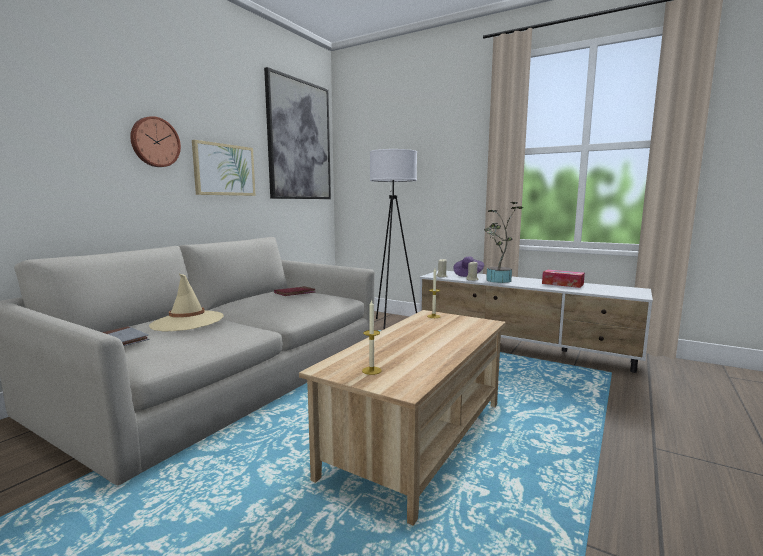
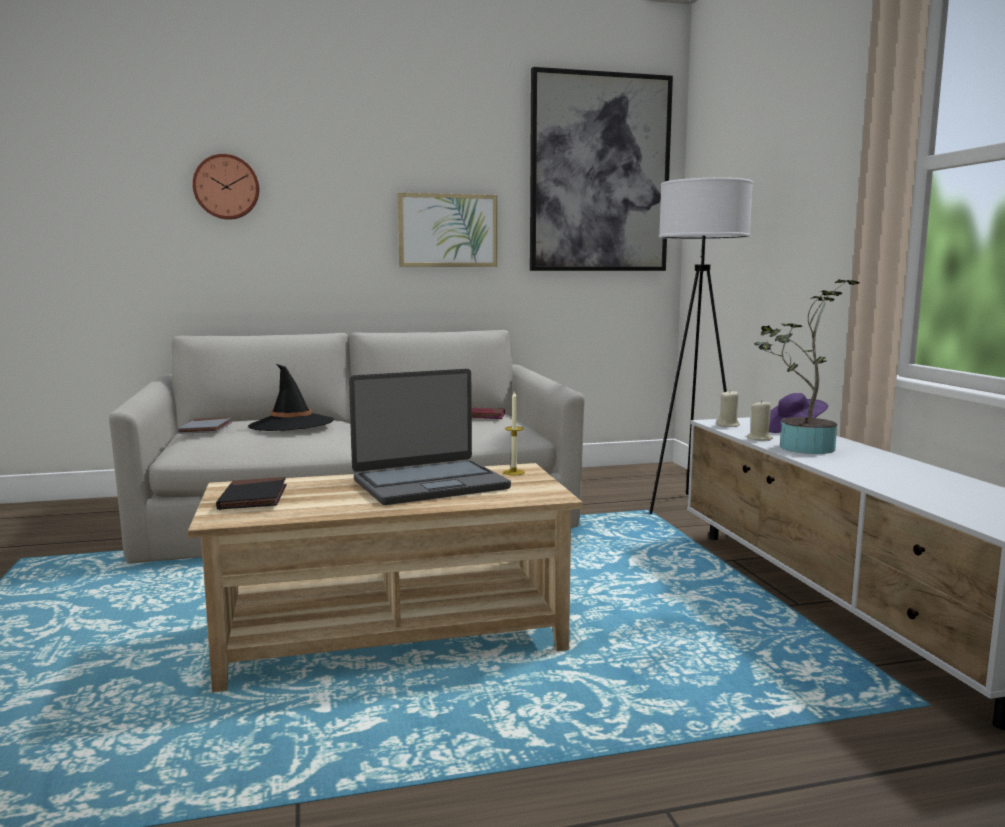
camera: 45 degrees right, 0 degrees up
wall clock [130,116,181,167] -> wall clock moved to [192,154,259,220]
beige hat [149,274,224,332] -> black hat [248,364,334,431]
candle [362,299,381,375] -> black book [216,477,287,510]
tissue box [542,270,585,288] -> none
none -> laptop [349,369,511,505]

